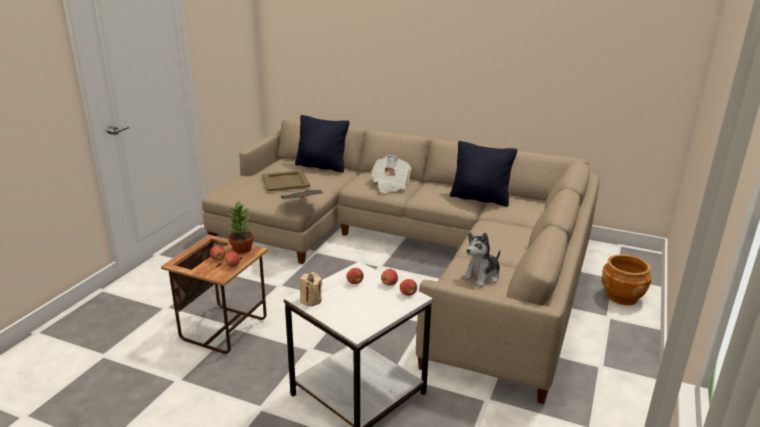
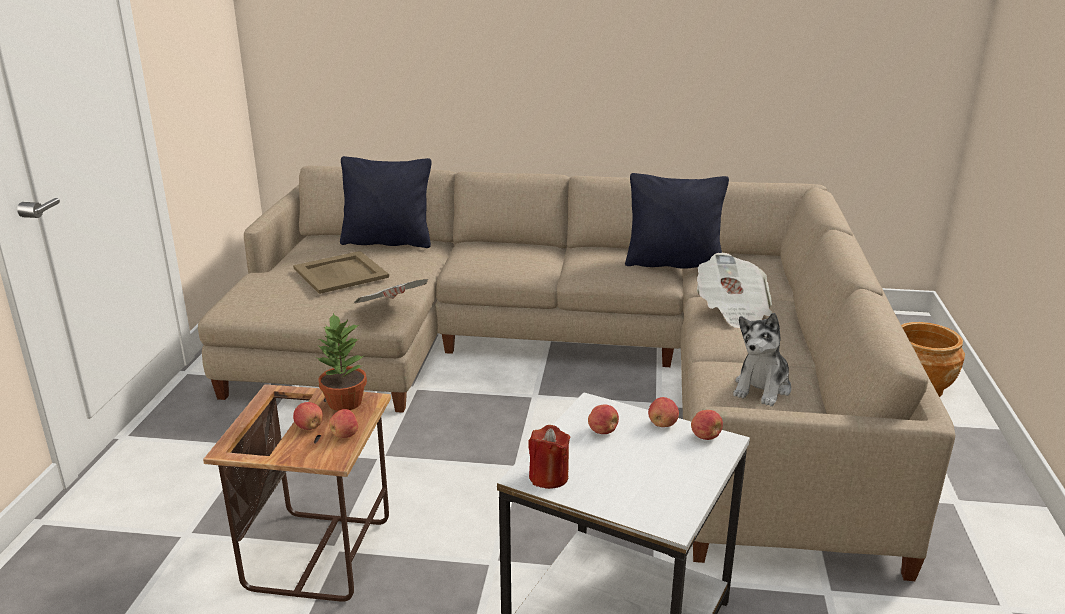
camera: 15 degrees left, 0 degrees up
beige candle [300,272,322,306] -> red candle [528,425,570,489]
newspaper [371,155,411,193] -> newspaper moved to [697,253,772,328]

